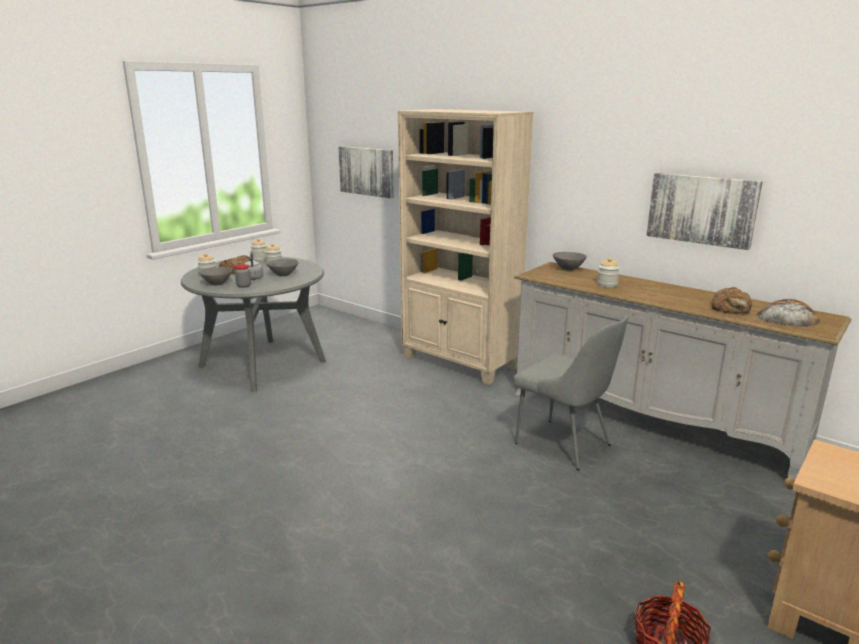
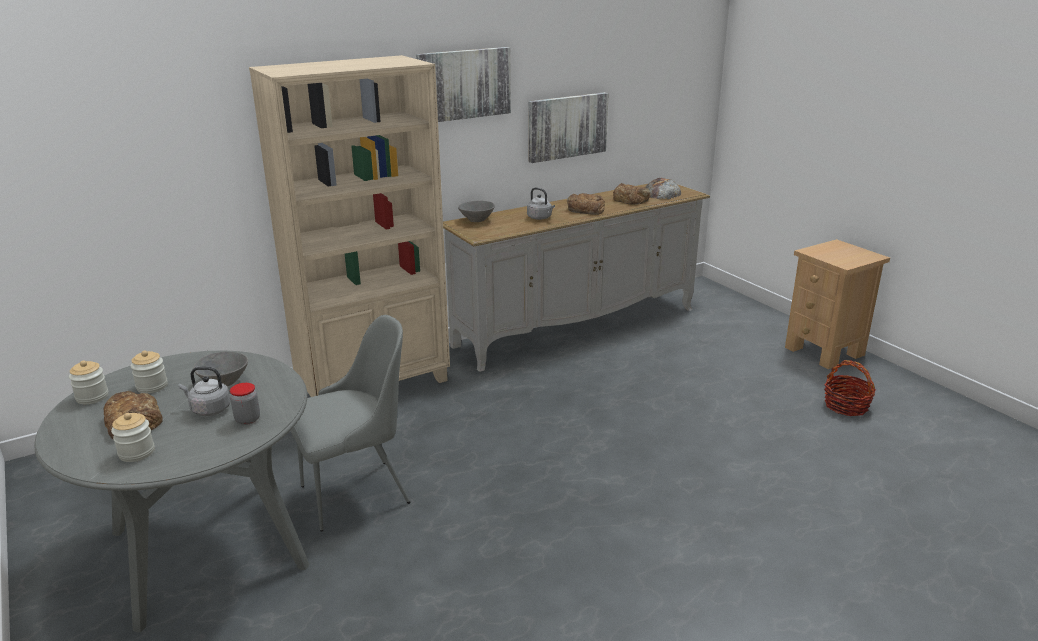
camera: 70 degrees left, 5 degrees up
grey bowl [199,267,232,285] -> none
picture [338,146,394,198] -> picture moved to [416,47,511,122]
grey chair [514,315,628,471] -> grey chair moved to [290,315,411,532]
jar [597,258,620,287] -> grey kettle [527,187,555,220]
none -> bread [567,193,605,215]

